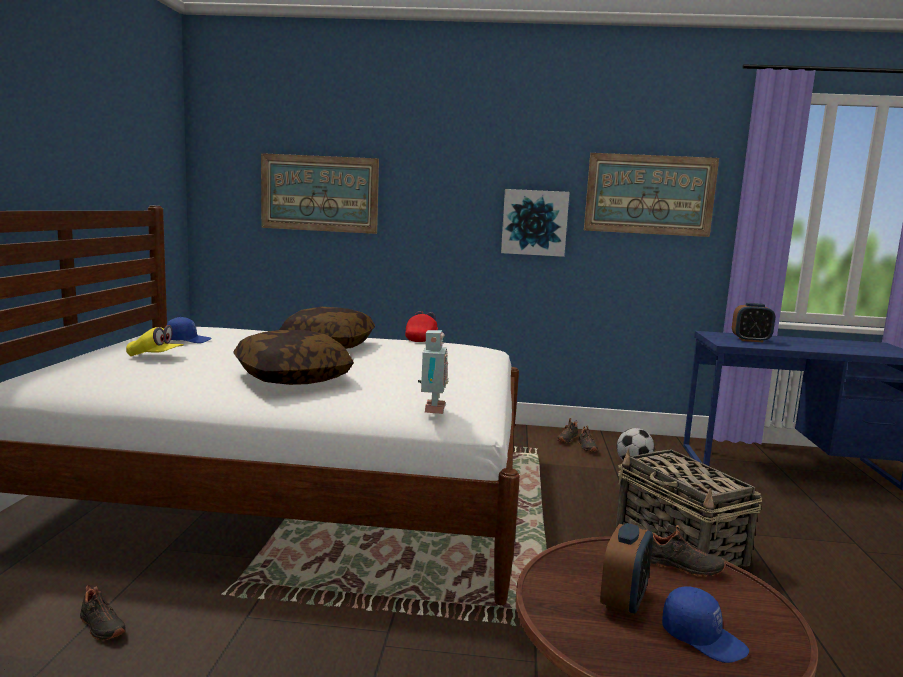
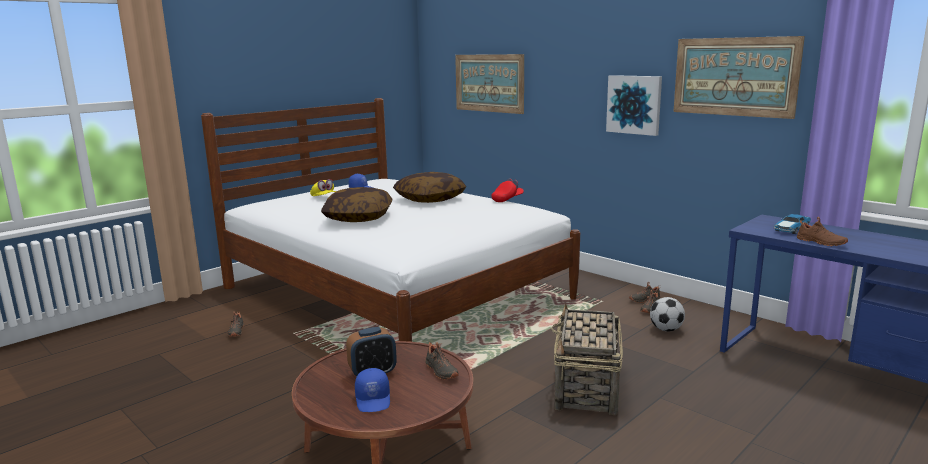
camera: 40 degrees right, 5 degrees up
toy robot [418,330,449,414] -> none
alarm clock [732,303,775,342] -> toy car [773,214,811,234]
none -> brown shoe [797,217,848,246]

